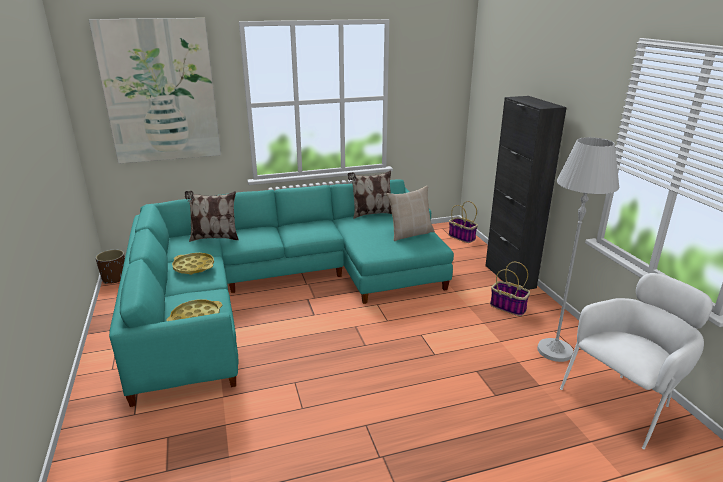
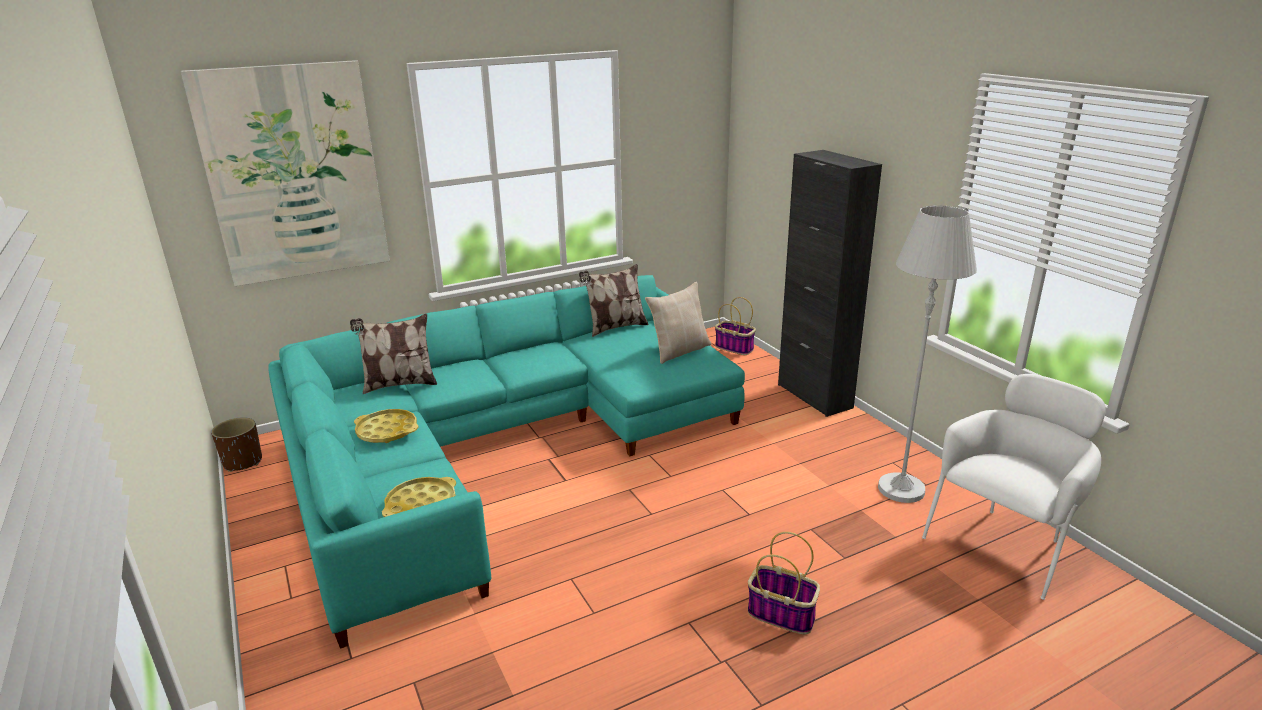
camera: 10 degrees left, 0 degrees up
basket [490,262,530,316] -> basket moved to [748,532,820,635]

